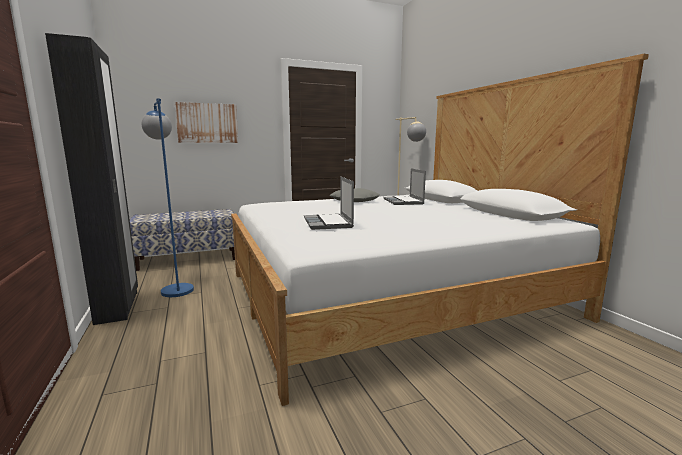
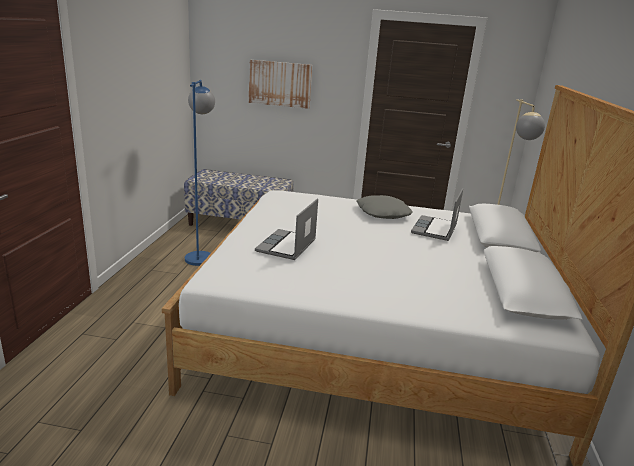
camera: 30 degrees right, 10 degrees up
black wardrobe [45,33,138,325] -> none

